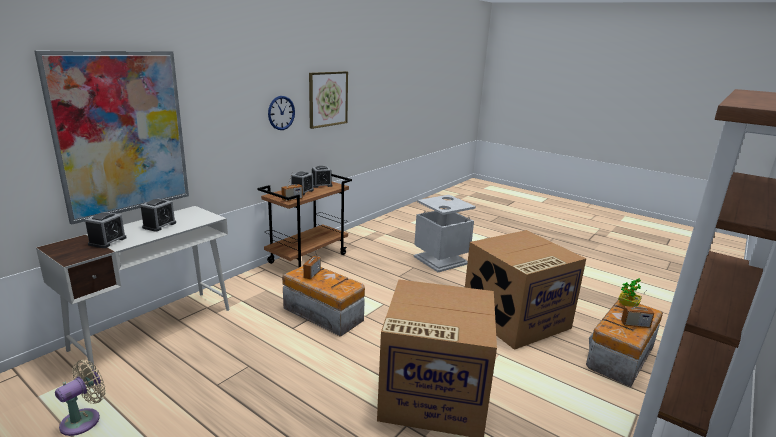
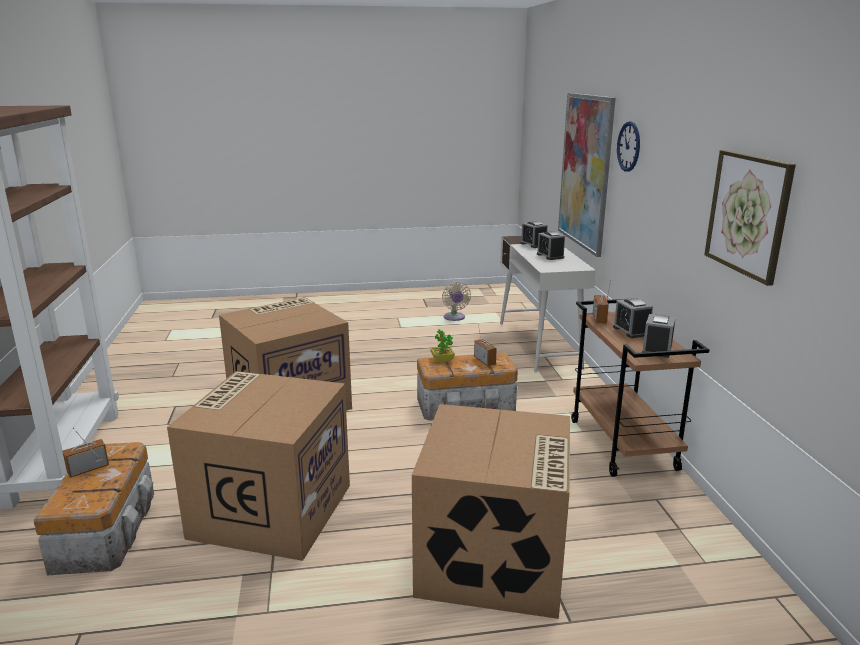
camera: 135 degrees right, 0 degrees up
wall clock [268,96,295,130] -> wall clock moved to [617,121,640,172]
grey trash can [414,195,476,272] -> cardboard box [412,404,570,619]
potted plant [618,278,642,307] -> potted plant moved to [431,329,455,363]

